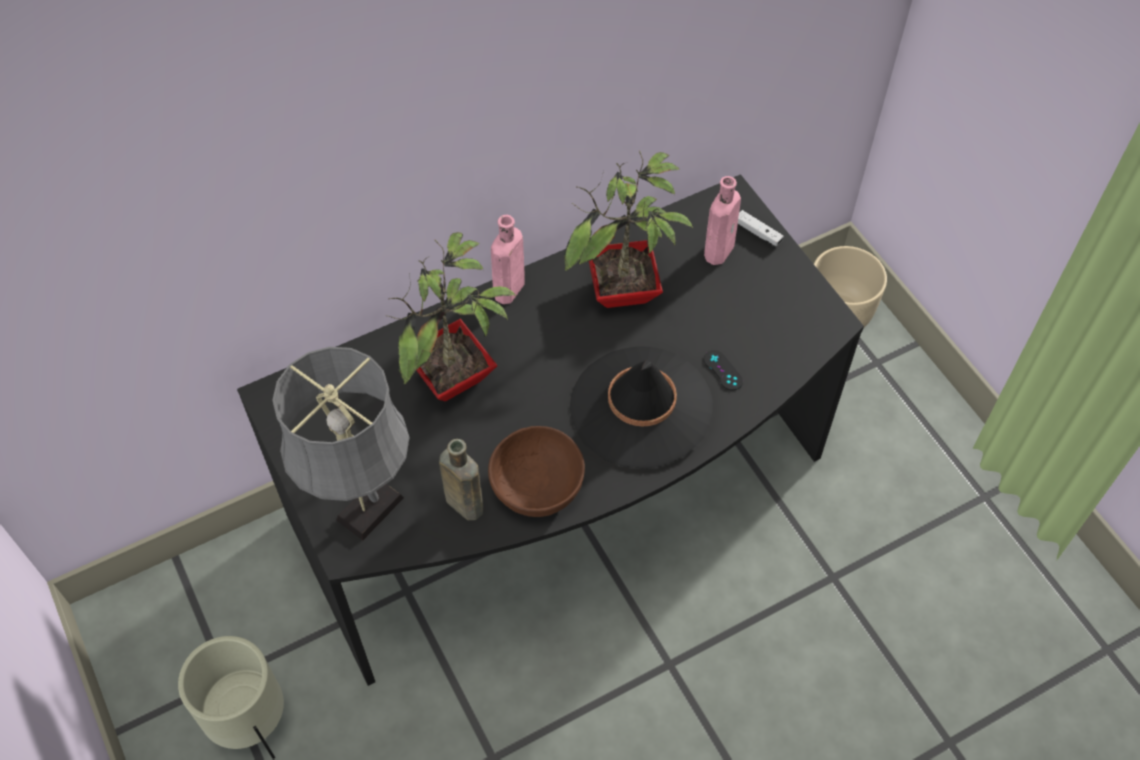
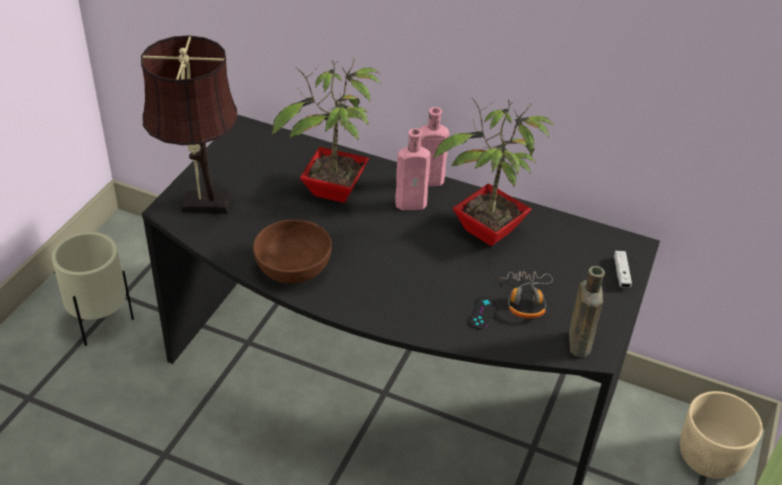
camera: 50 degrees right, 15 degrees down
grey table lamp [272,347,409,540] -> brown table lamp [141,35,238,214]
brown bottle [439,439,483,520] -> brown bottle moved to [569,266,605,358]
black hat [570,346,713,469] -> none
pink bottle [704,176,741,265] -> pink bottle moved to [395,128,431,210]
none -> headphones [500,271,553,318]

